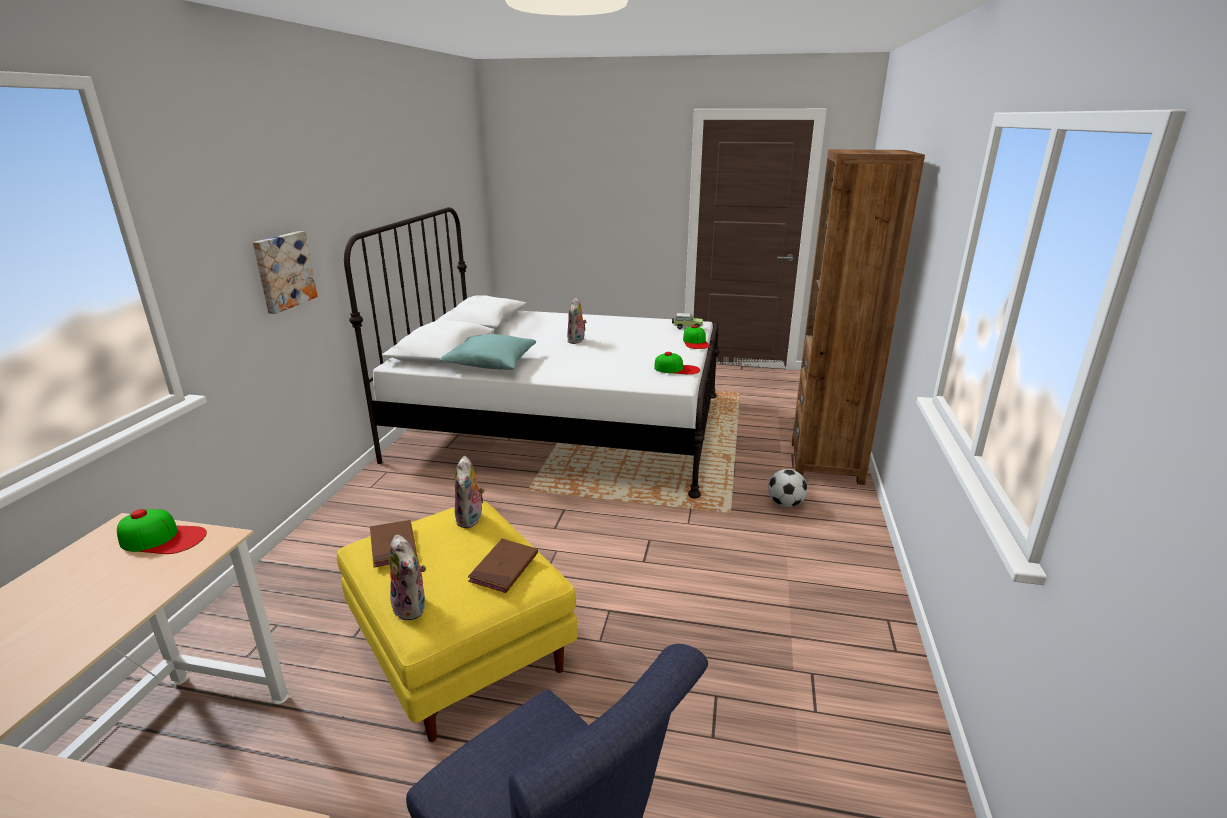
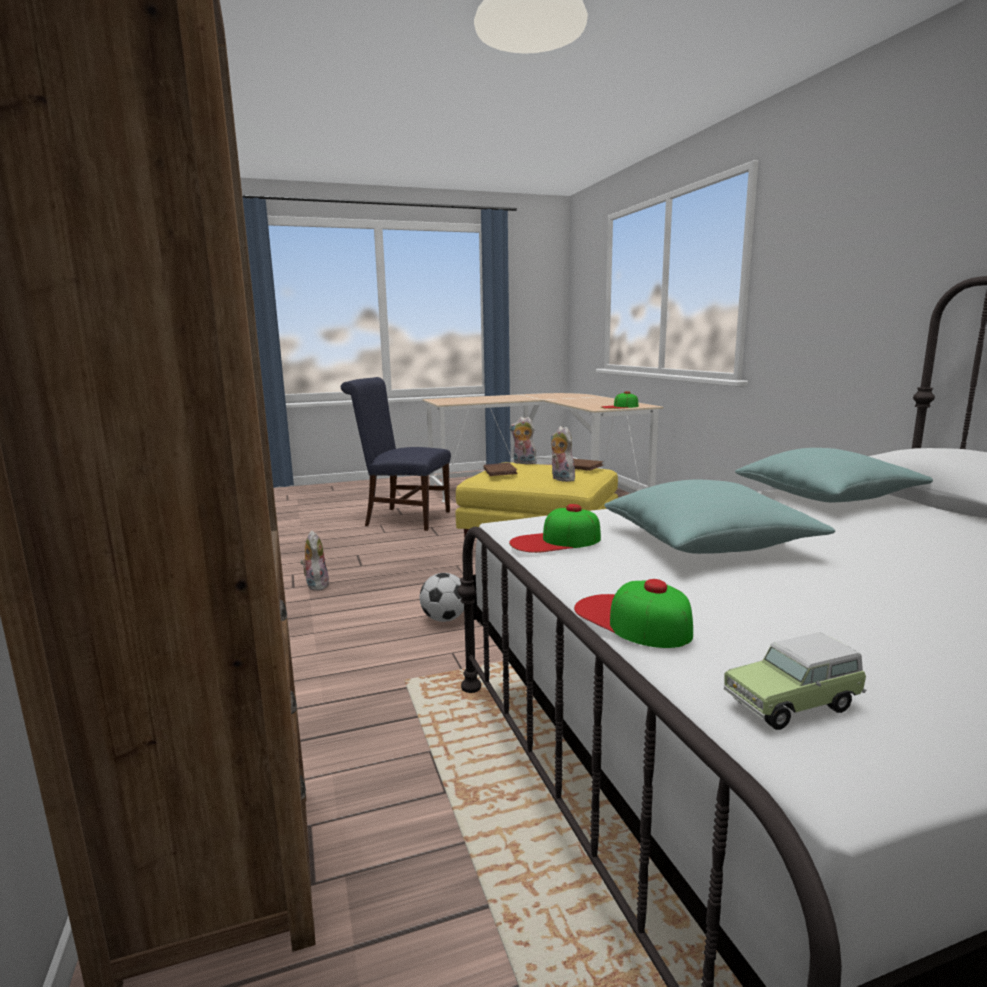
camera: 150 degrees right, 10 degrees down
picture [253,231,318,314] -> none
plush toy [567,298,586,344] -> plush toy moved to [300,531,330,591]
football [768,469,807,507] -> football moved to [420,573,464,622]
none -> turquoise pillow [604,480,835,554]

